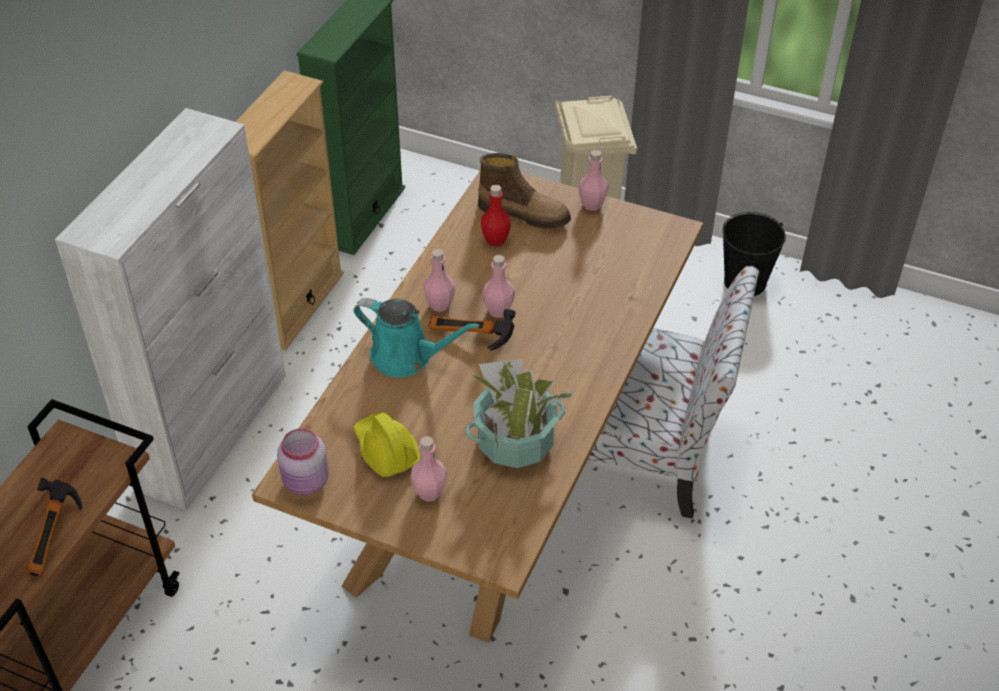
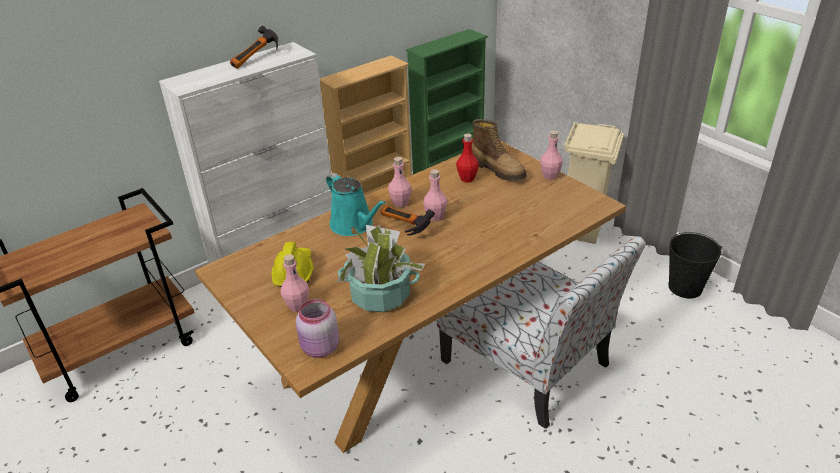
camera: 30 degrees right, 10 degrees down
hammer [26,478,82,577] -> hammer moved to [230,26,278,69]
pink jar [277,428,329,495] -> pink jar moved to [296,299,339,358]

